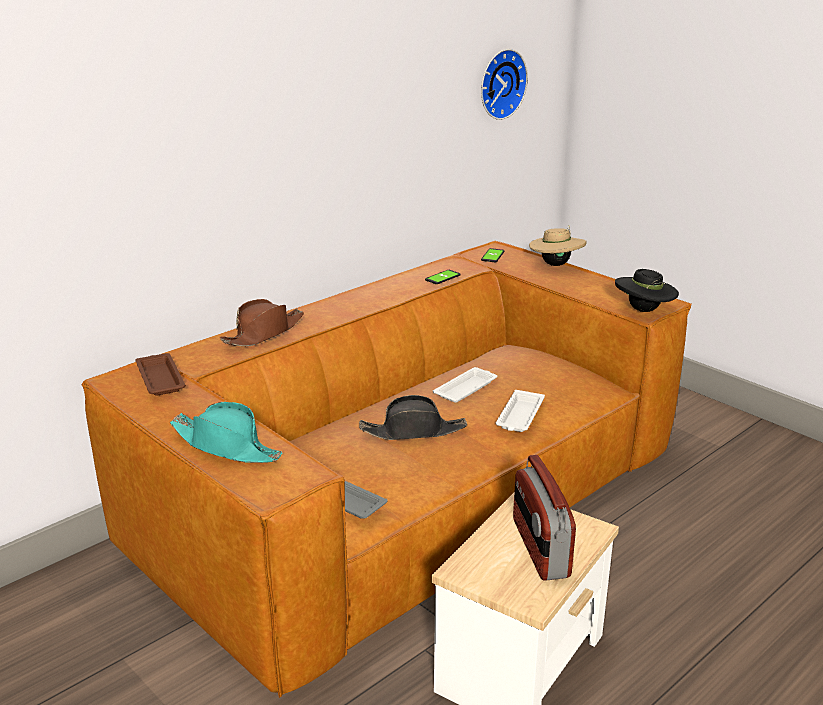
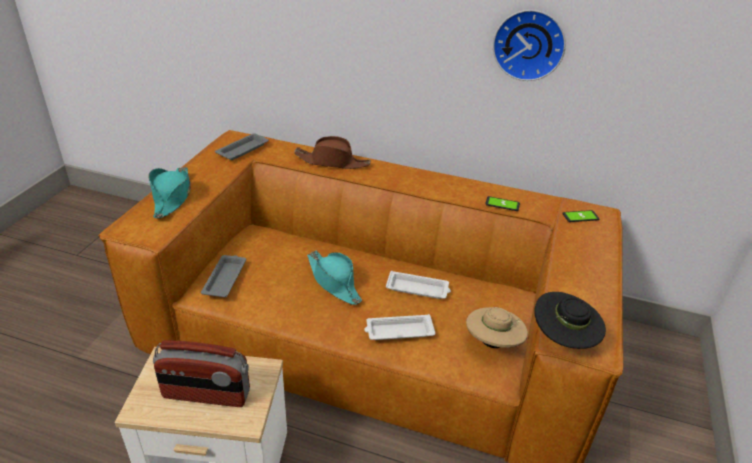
camera: 60 degrees right, 10 degrees up
brown tray [135,353,186,396] -> grey tray [215,133,269,160]
black hat [359,395,467,440] -> turquoise hat [307,250,362,305]
wall clock [481,49,528,120] -> wall clock moved to [493,10,566,81]
radio [513,455,576,581] -> radio turned 135 degrees counterclockwise [153,340,250,407]
beige hat [529,225,587,266] -> beige hat moved to [466,307,528,348]

